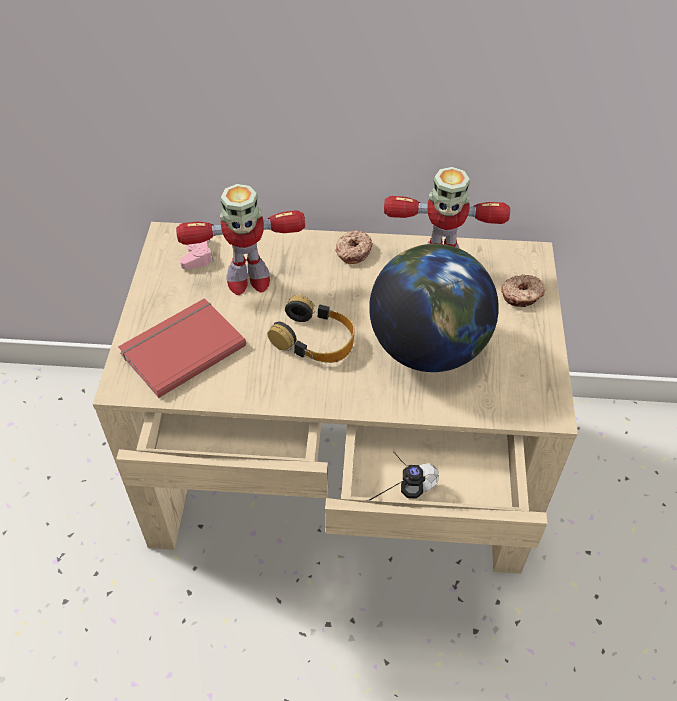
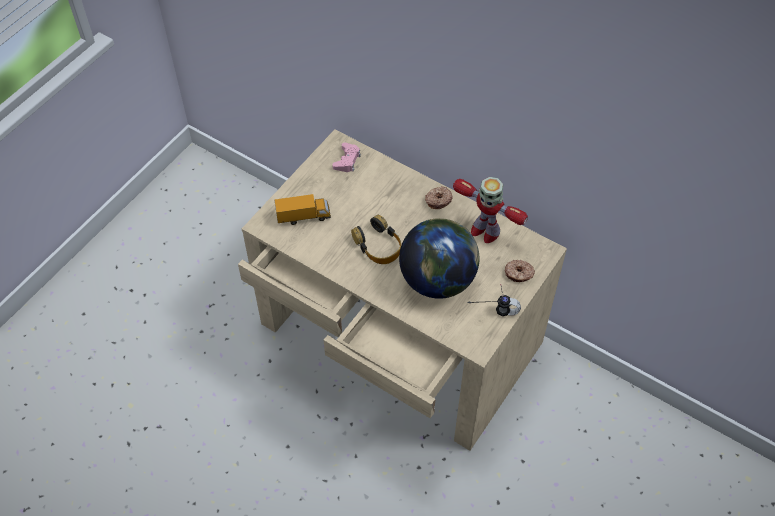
camera: 30 degrees right, 5 degrees up
red book [118,298,246,398] -> toy truck [275,194,331,225]
toy robot [176,184,305,295] -> none
headphones [366,451,439,501] -> headphones moved to [468,284,521,316]

